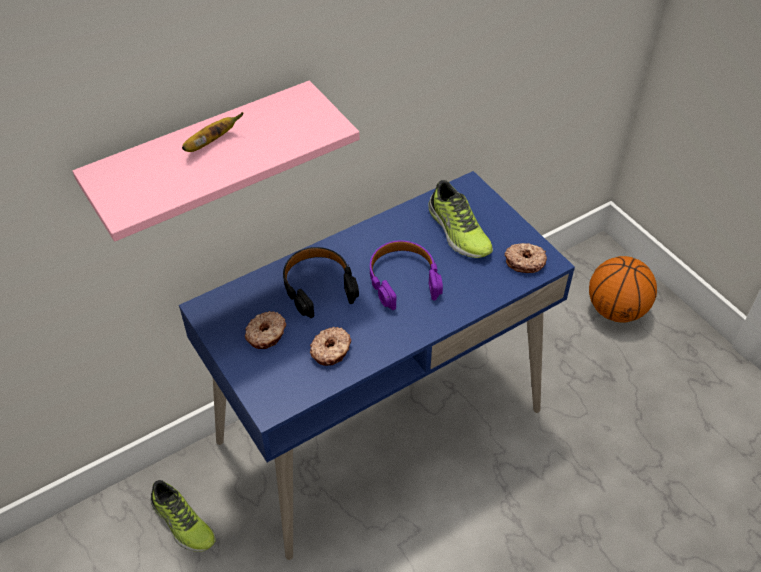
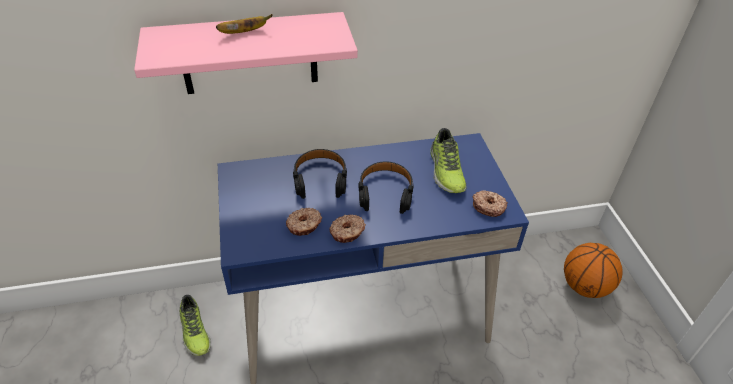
camera: 20 degrees right, 5 degrees down
donut [245,311,286,349] -> donut moved to [330,214,366,243]
purple headphones [370,241,443,310] -> black headphones [359,161,414,214]

